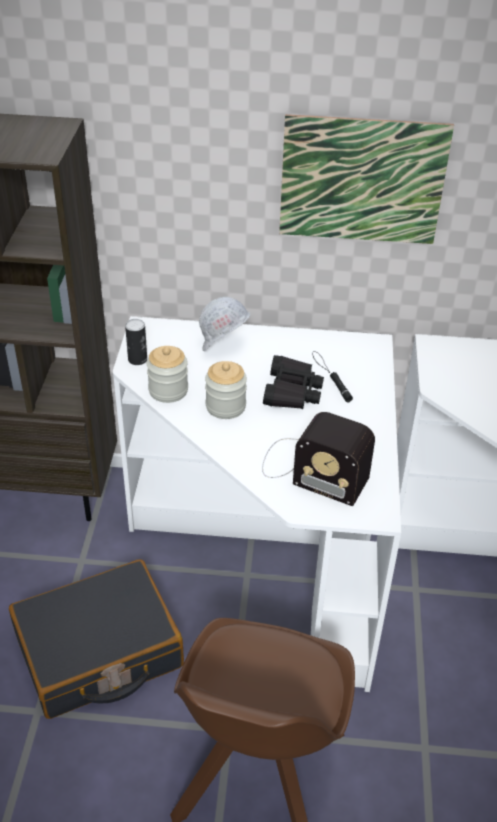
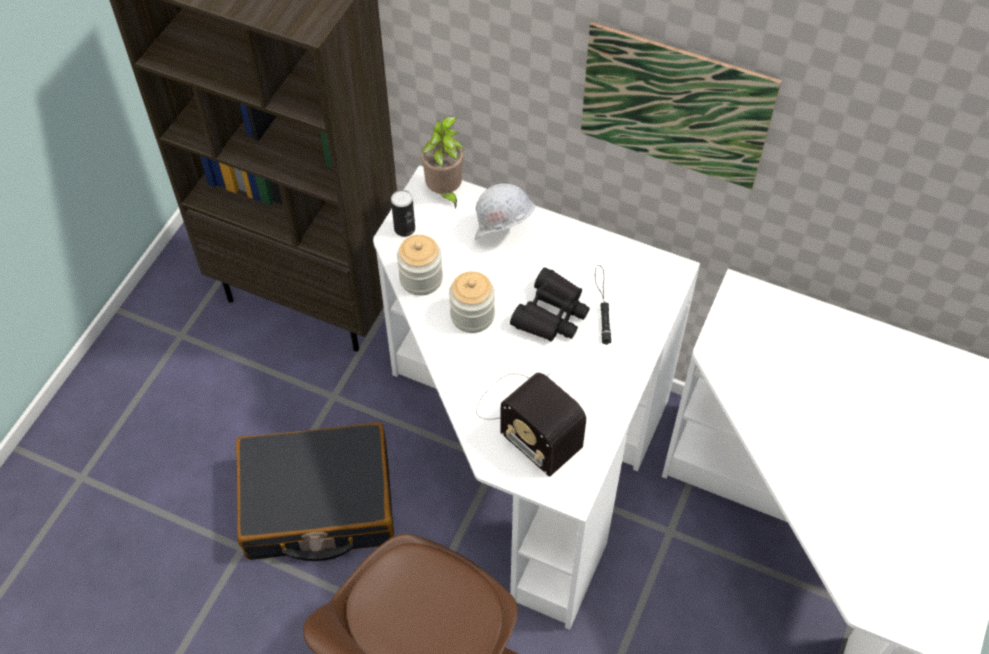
camera: 20 degrees right, 15 degrees up
none -> potted plant [421,117,465,209]

